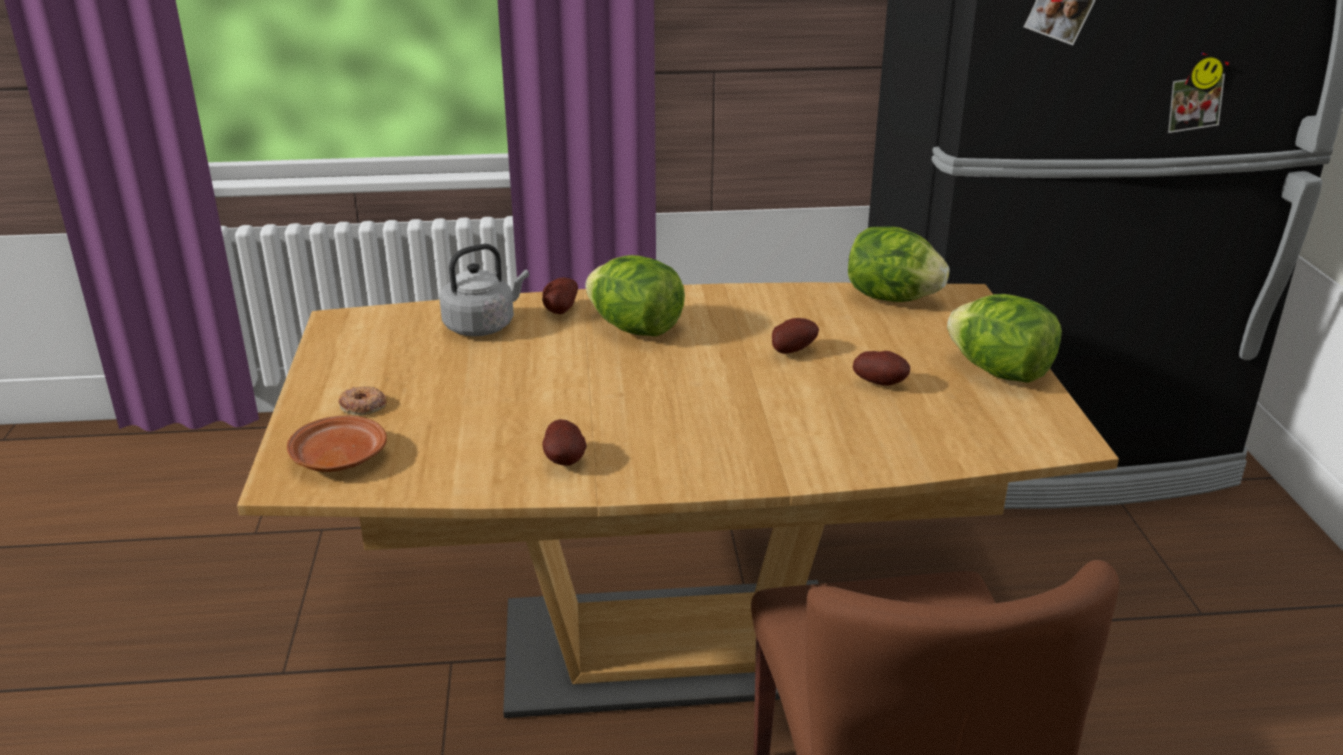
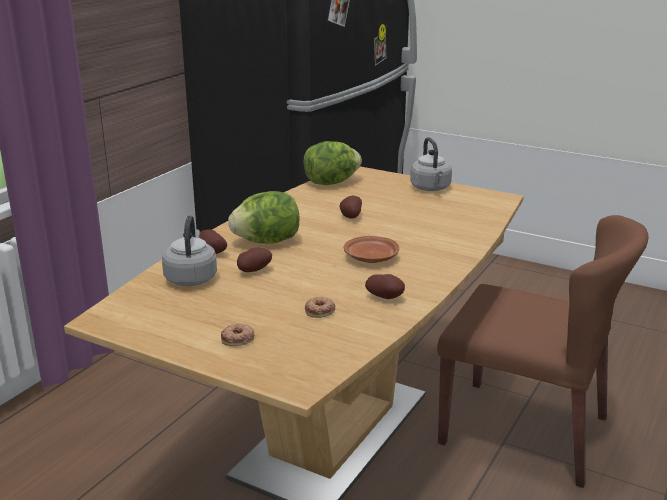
camera: 55 degrees left, 5 degrees down
brown plate [287,416,387,472] -> brown plate moved to [344,236,399,263]
potato [853,351,910,386] -> potato moved to [237,248,272,272]
lettuce [947,294,1062,383] -> grey kettle [410,137,452,191]
none -> donut [305,297,335,318]

